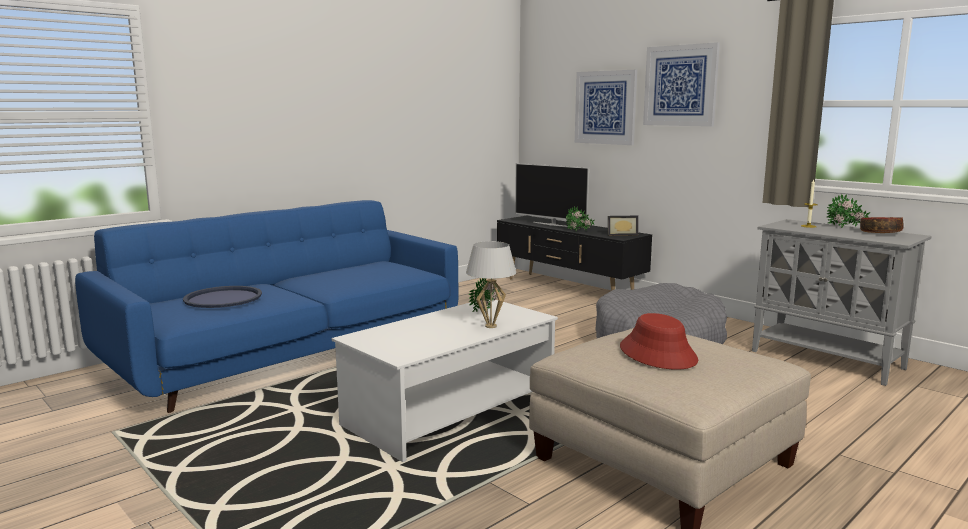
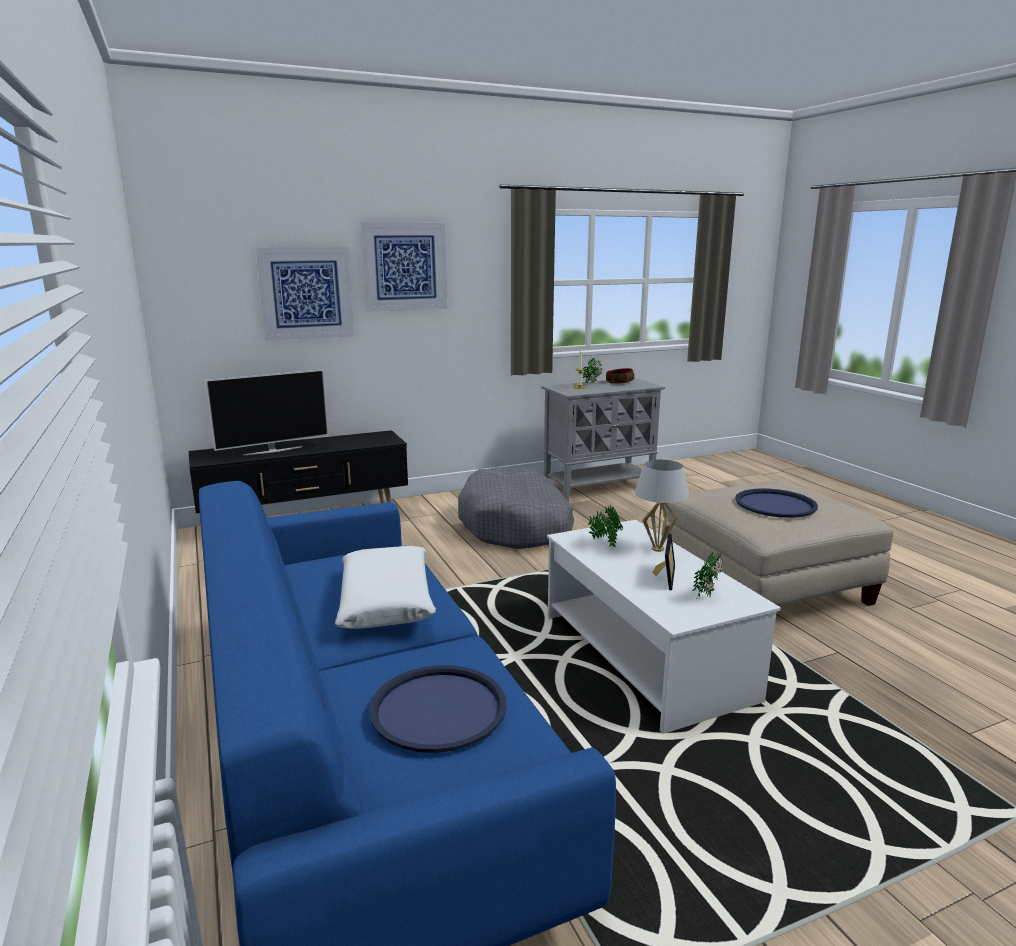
camera: 70 degrees left, 5 degrees up
potted plant [566,206,594,231] -> potted plant moved to [693,551,723,599]
picture frame [608,216,638,236] -> picture frame moved to [652,534,675,590]
red hat [620,313,698,370] -> blue tray [735,488,818,518]
none -> white pillow [335,546,436,629]

